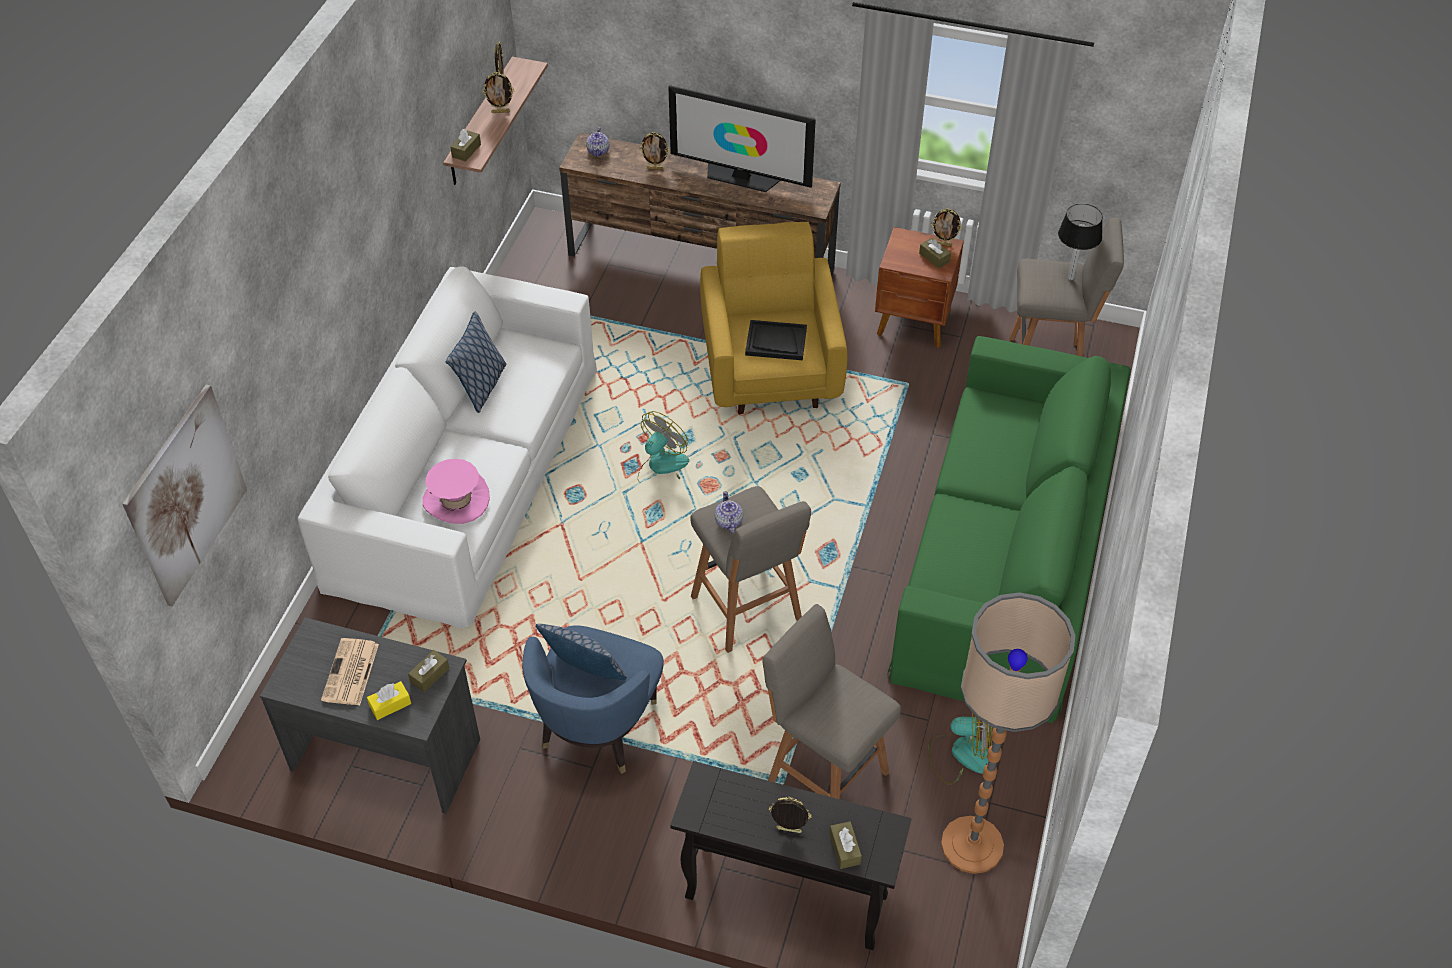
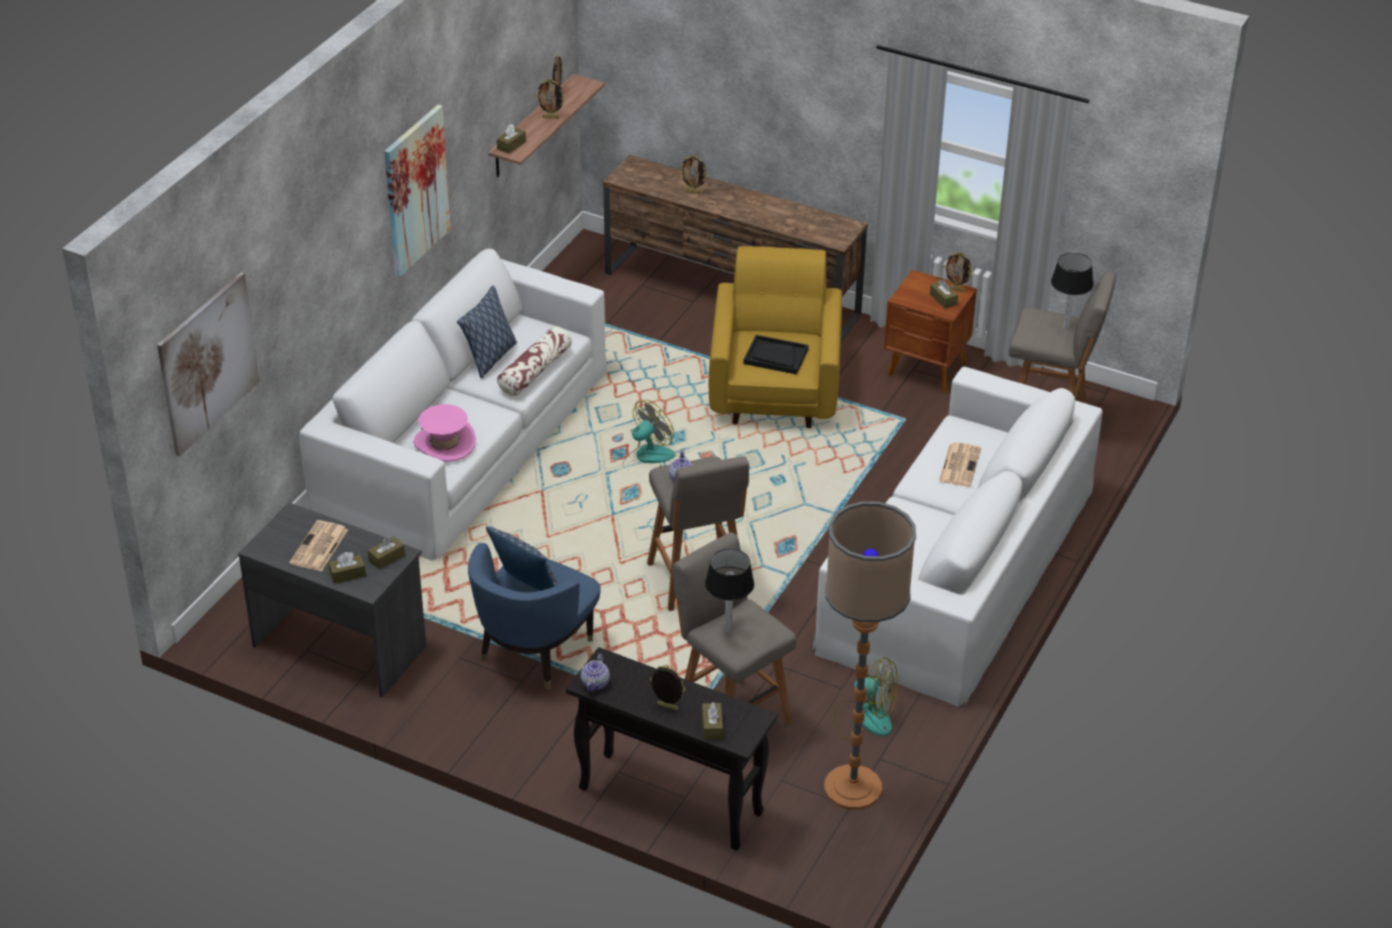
camera: 10 degrees right, 10 degrees down
yellow tissue box [367,681,411,720] -> brown tissue box [328,552,366,584]
teapot [586,127,609,157] -> teapot moved to [581,654,610,692]
television [668,85,816,192] -> none
green sofa [887,336,1131,723] -> white sofa [812,367,1103,707]
none -> picture [384,105,451,277]
none -> pillow [497,326,572,396]
none -> table lamp [705,549,754,633]
none -> newspaper [938,442,981,486]

